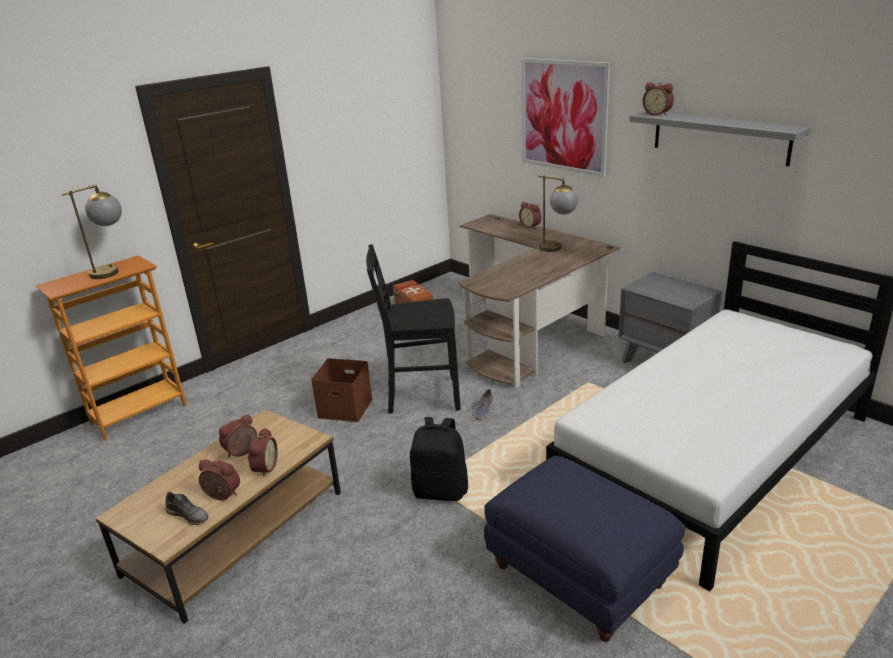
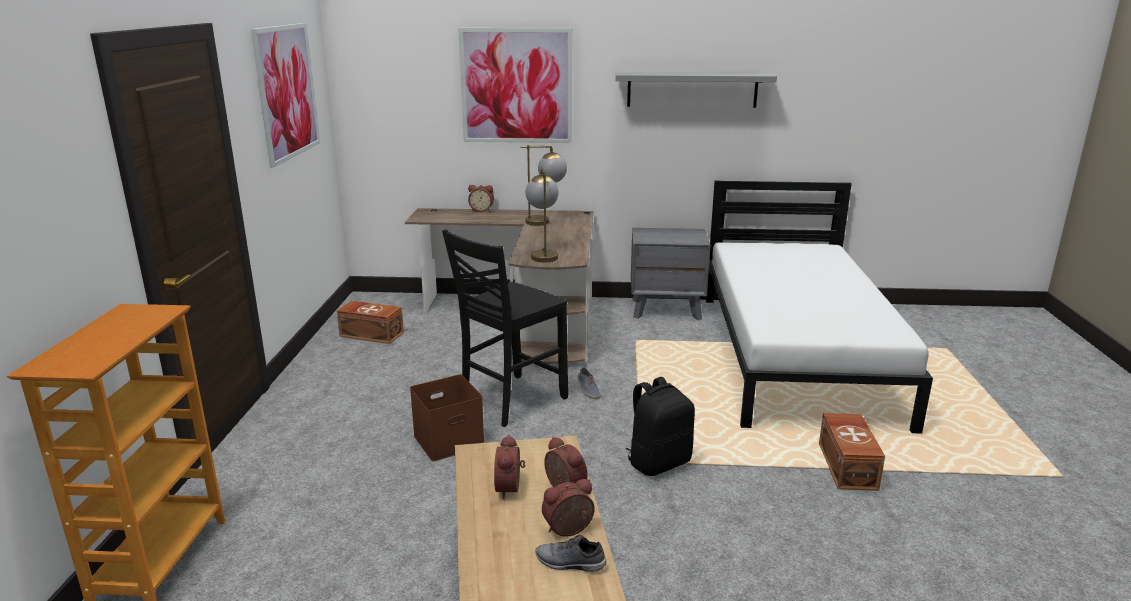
camera: 45 degrees left, 5 degrees down
table lamp [62,184,122,279] -> table lamp moved to [526,167,559,262]
grey shoe [165,492,209,525] -> grey shoe turned 150 degrees counterclockwise [535,535,606,572]
blue ottoman [484,456,685,642] -> brown storage box [819,413,885,491]
alarm clock [643,82,674,115] -> none
none -> picture [251,23,320,168]

